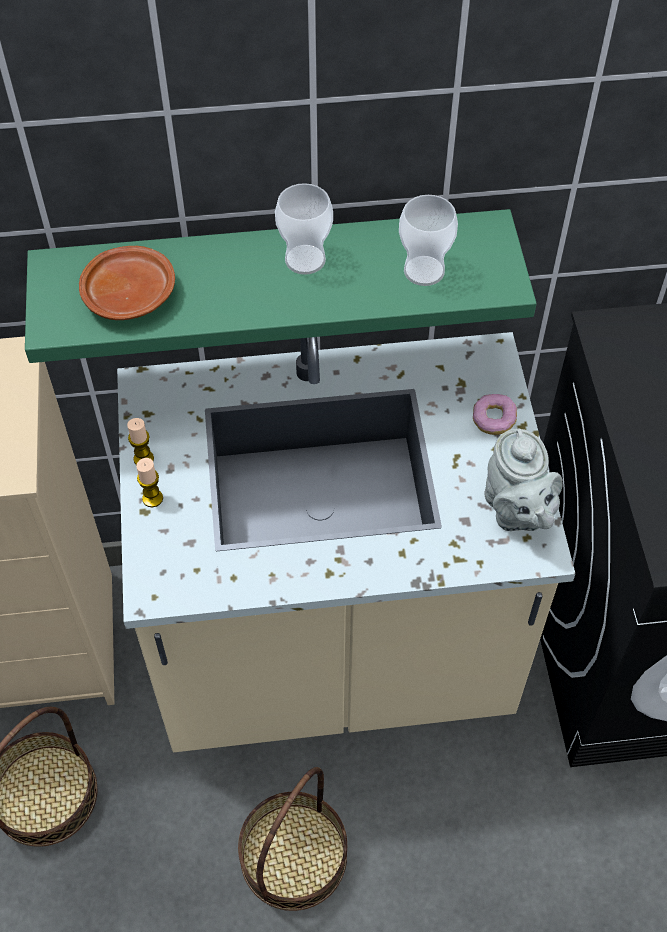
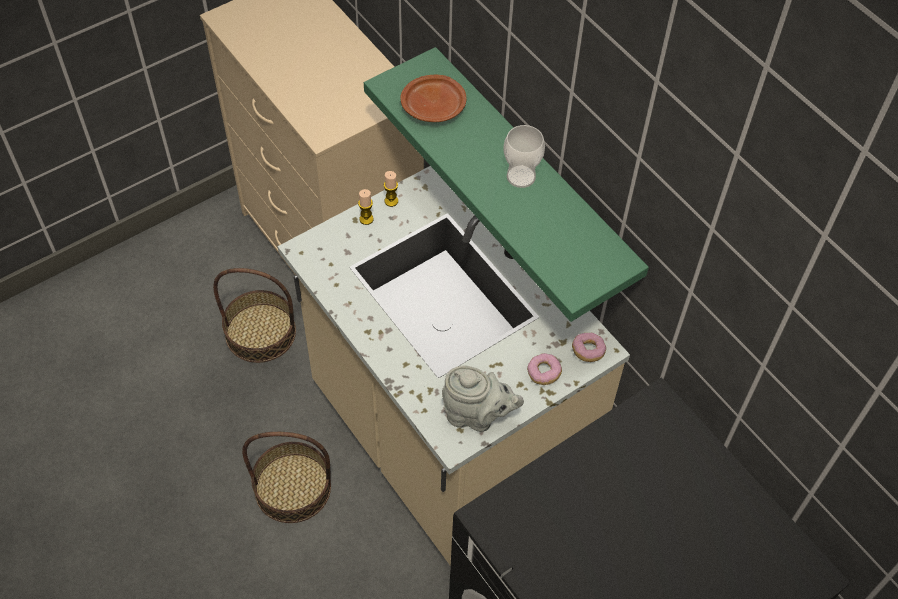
camera: 60 degrees right, 0 degrees up
cup [399,195,458,286] -> none
grey teapot [484,428,563,531] -> grey teapot turned 120 degrees counterclockwise [442,366,524,432]
none -> donut [572,333,606,362]

